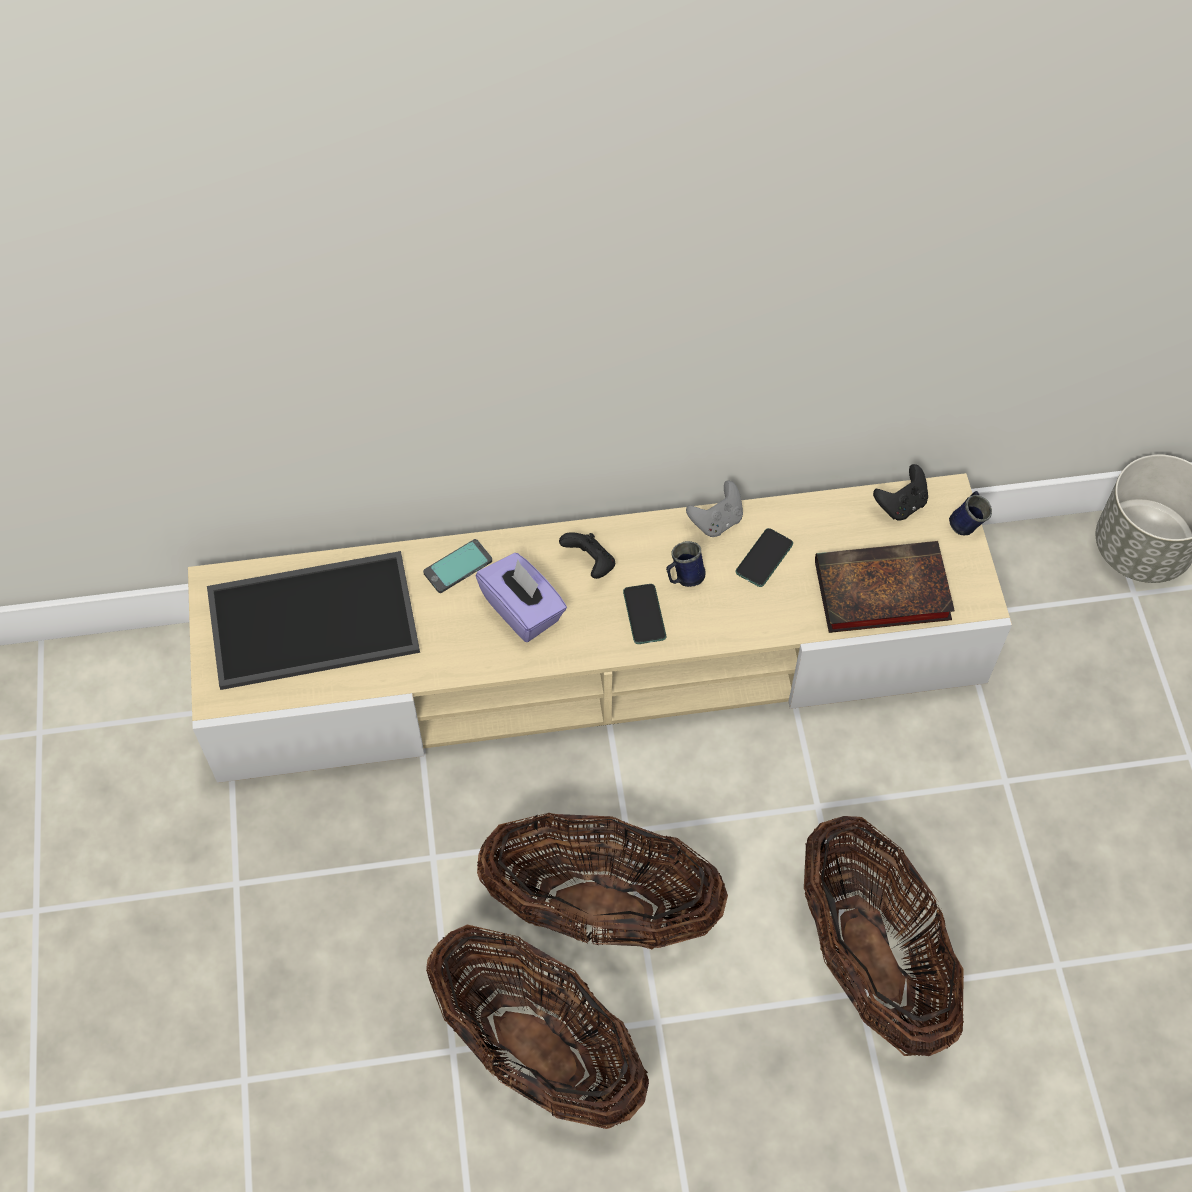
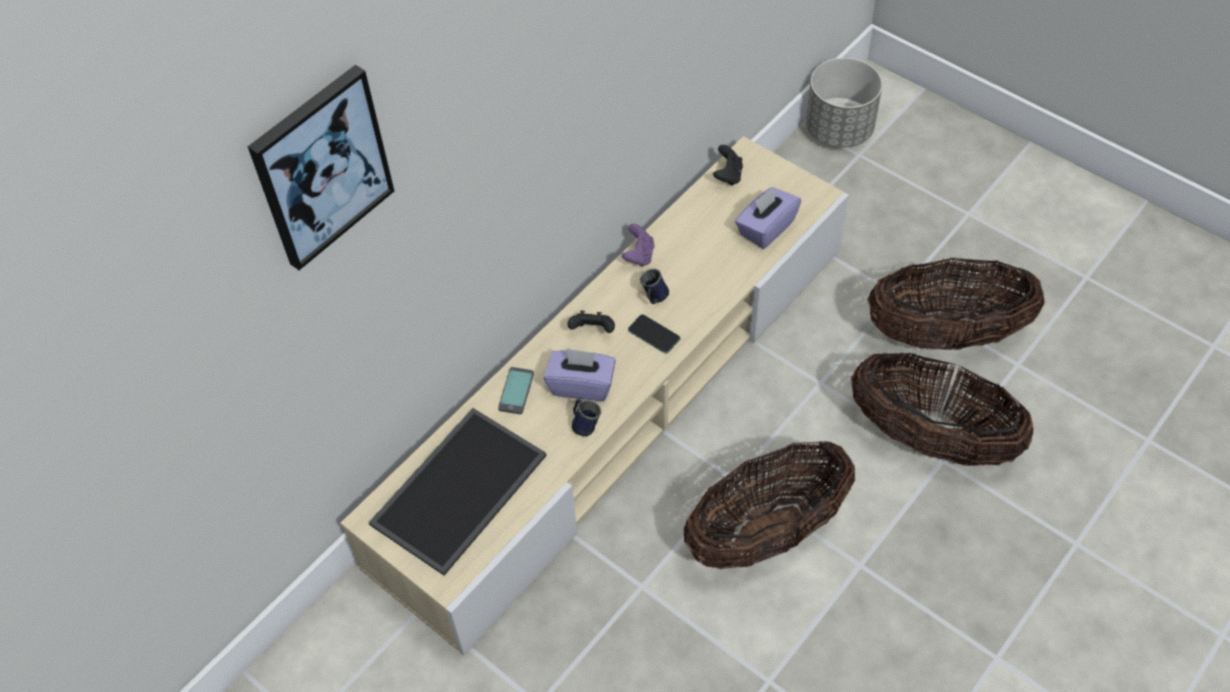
camera: 40 degrees left, 5 degrees down
basket [426,925,649,1129] -> basket moved to [867,258,1045,350]
grey game controller [686,480,743,537] -> purple game controller [622,224,654,267]
phone [736,528,793,587] -> none
book [815,541,955,633] -> purple tissue box [735,187,802,249]
blue mug [949,491,992,536] -> blue mug moved to [572,399,601,437]
none -> picture [248,65,394,270]

